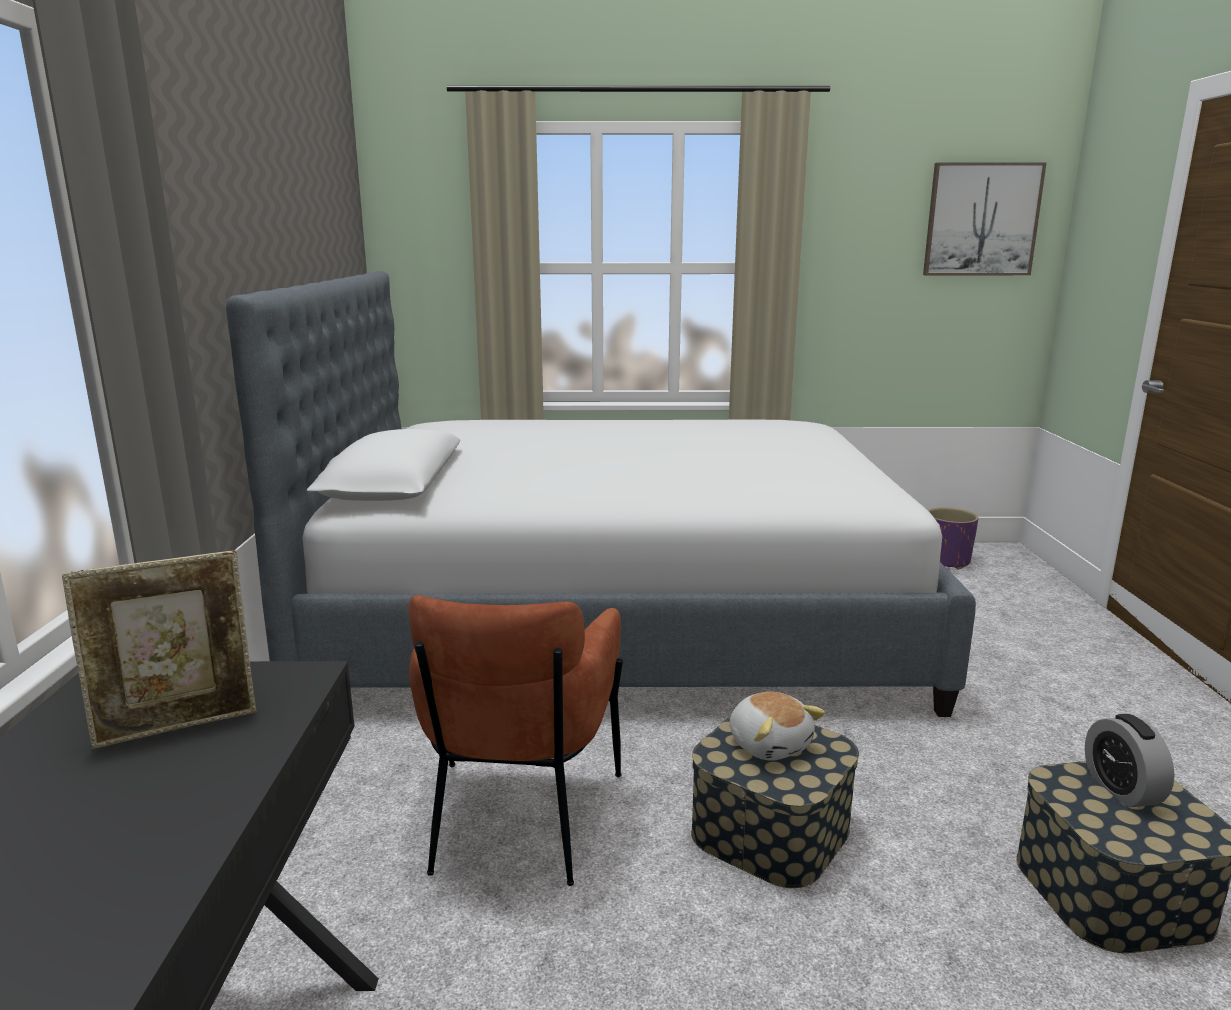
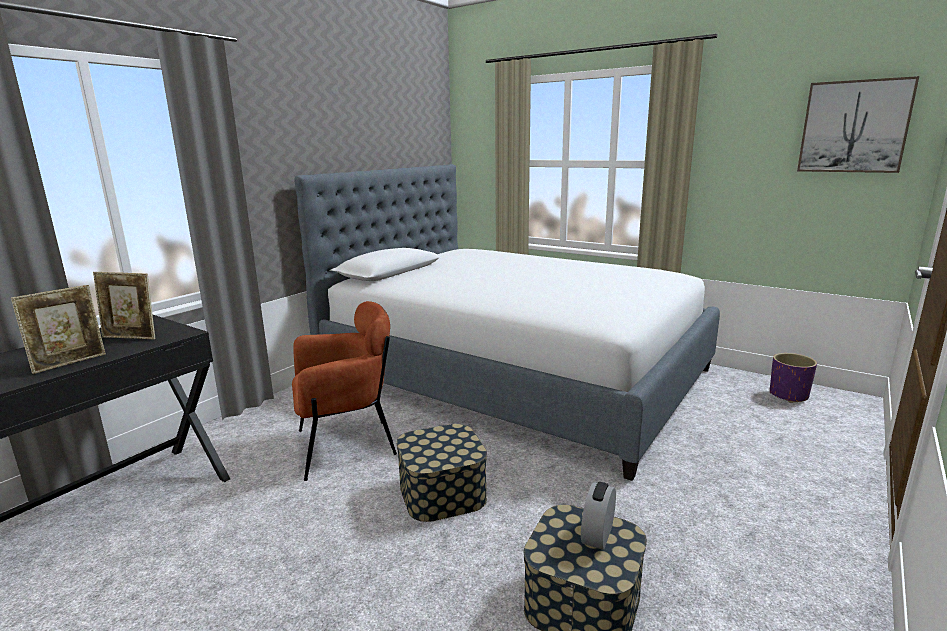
camera: 35 degrees right, 0 degrees up
brown armchair [409,595,623,886] -> brown armchair turned 150 degrees counterclockwise [292,301,397,481]
plush toy [729,692,825,761] -> none
none -> picture frame [11,285,106,374]

